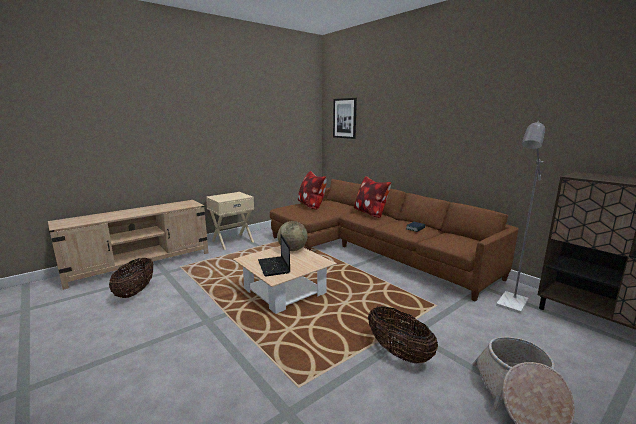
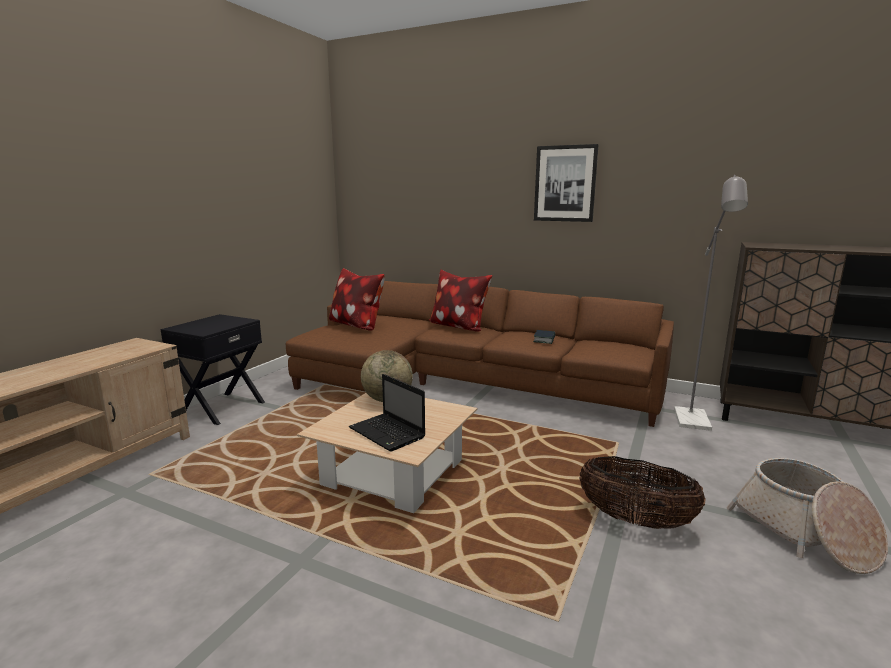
camera: 25 degrees left, 0 degrees up
basket [109,258,153,298] -> none
beige nightstand [206,192,254,250] -> black nightstand [160,314,265,425]
picture [333,98,357,139] -> picture moved to [534,144,599,222]

